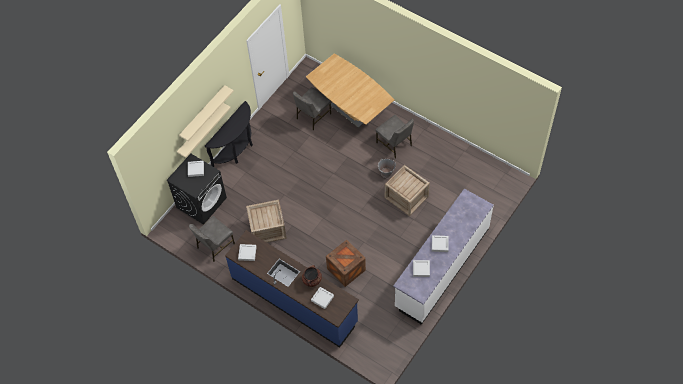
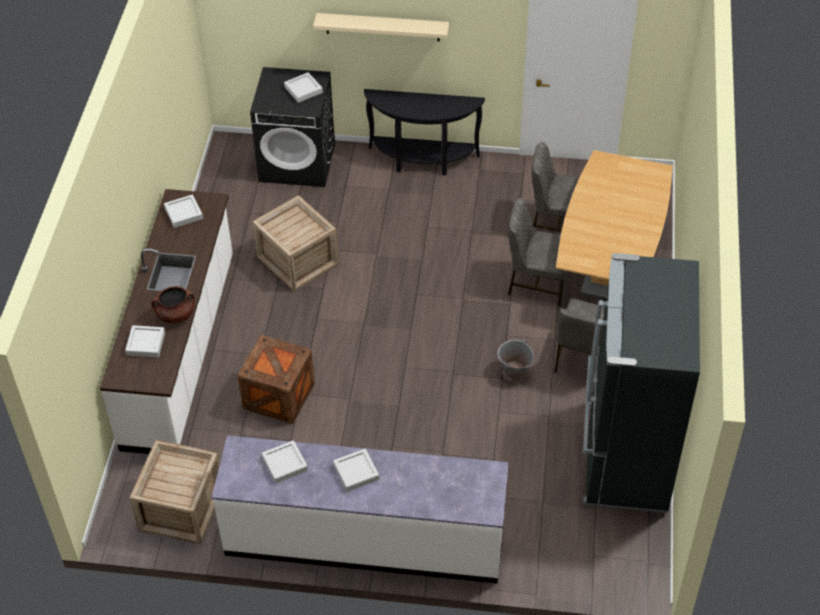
camera: 60 degrees right, 10 degrees down
beige shelf [177,103,231,158] -> none
grey chair [189,216,235,262] -> grey chair moved to [508,198,567,306]
blue counter [225,230,359,348] -> white counter [100,189,233,454]
crate [385,165,430,216] -> crate moved to [130,440,220,544]
none -> black fridge [583,253,700,513]

